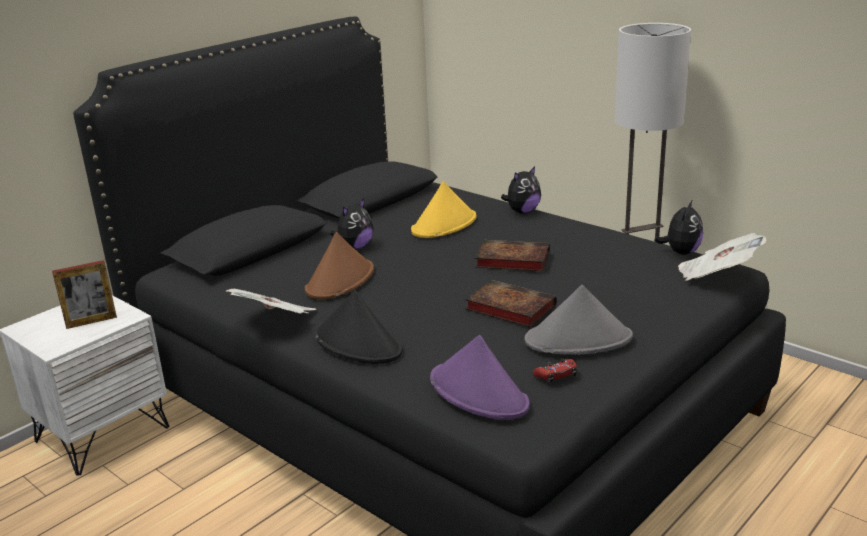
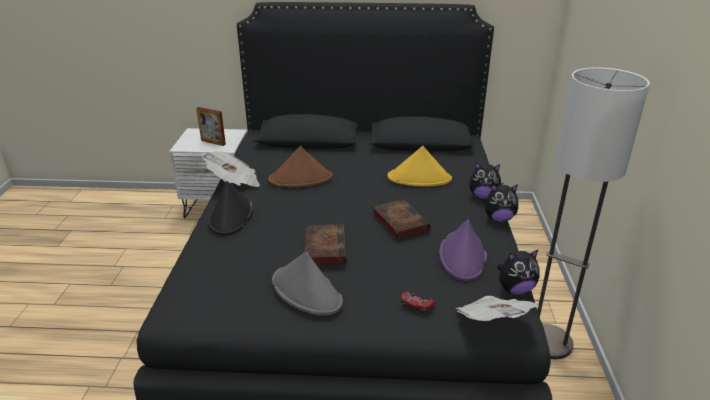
camera: 50 degrees right, 5 degrees up
plush toy [330,198,373,250] -> plush toy moved to [485,184,518,222]
purple hat [430,335,530,420] -> purple hat moved to [439,219,487,281]
red game controller [533,359,577,383] -> red game controller moved to [401,292,435,313]

